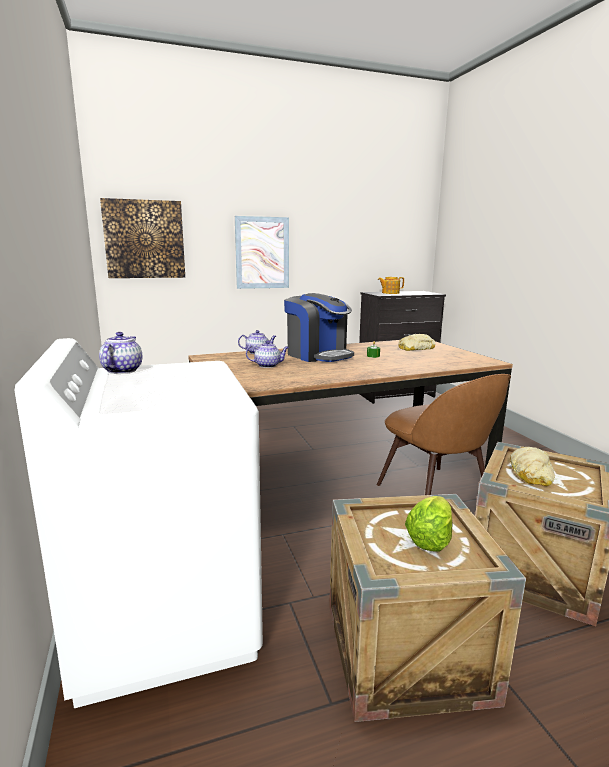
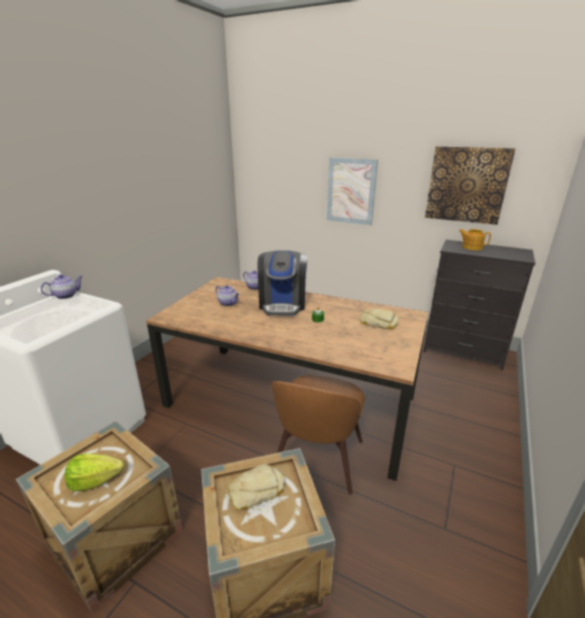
camera: 45 degrees right, 10 degrees up
picture [100,198,185,278] -> picture moved to [425,146,515,225]

